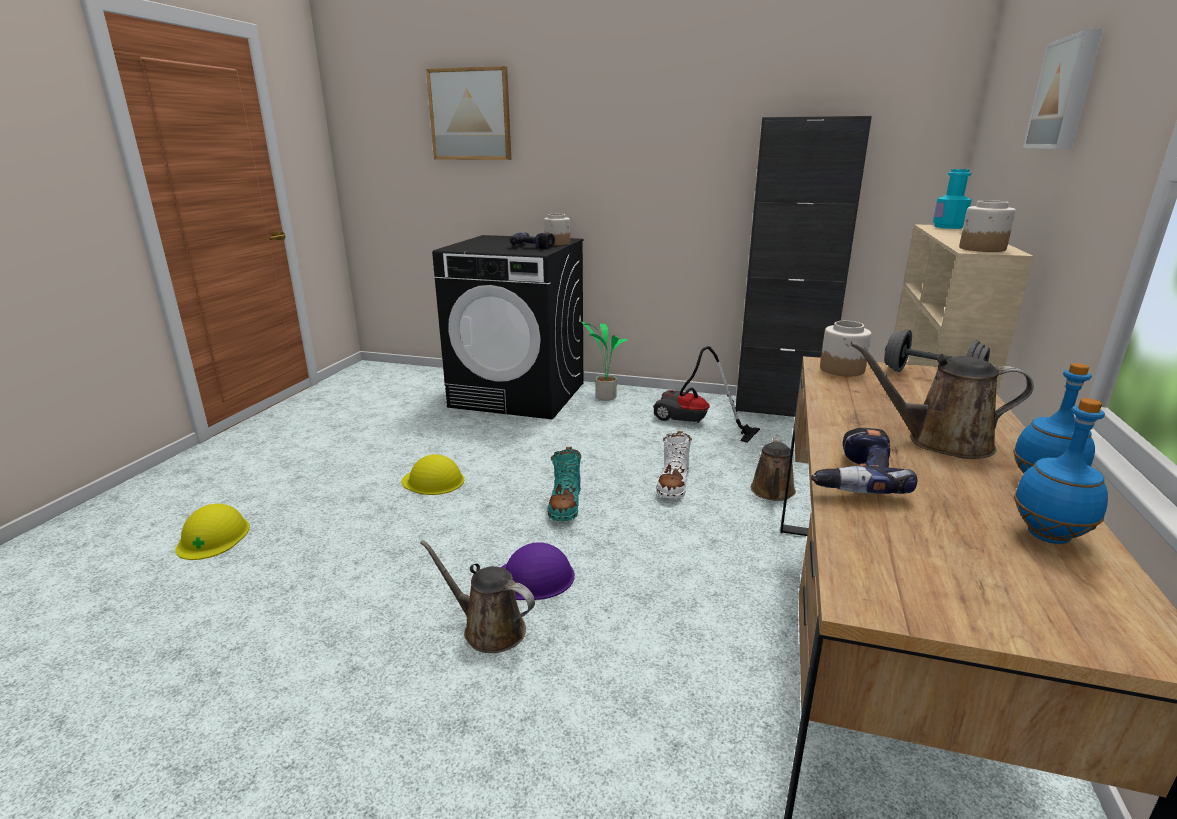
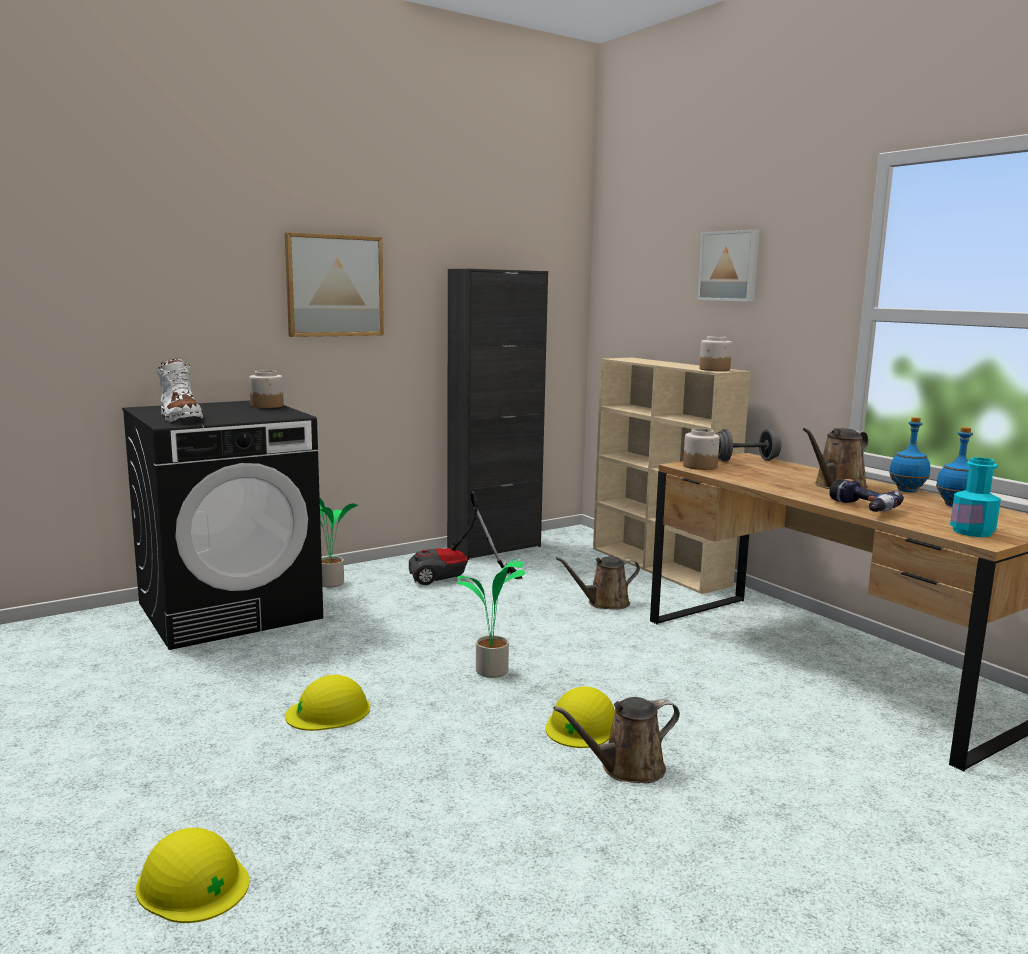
camera: 50 degrees left, 10 degrees down
picture [426,66,511,160] -> picture moved to [285,232,384,337]
purple hard hat [501,542,575,600] -> yellow hard hat [545,686,615,748]
power drill [509,232,555,249] -> none
turquoise boot [548,447,581,521] -> potted plant [456,557,525,678]
white boot [656,431,692,499] -> white boot moved to [157,359,203,422]
brown watering can [750,438,796,501] -> brown watering can turned 105 degrees clockwise [556,556,640,610]
turquoise bottle [933,169,972,229] -> turquoise bottle moved to [950,457,1001,537]

